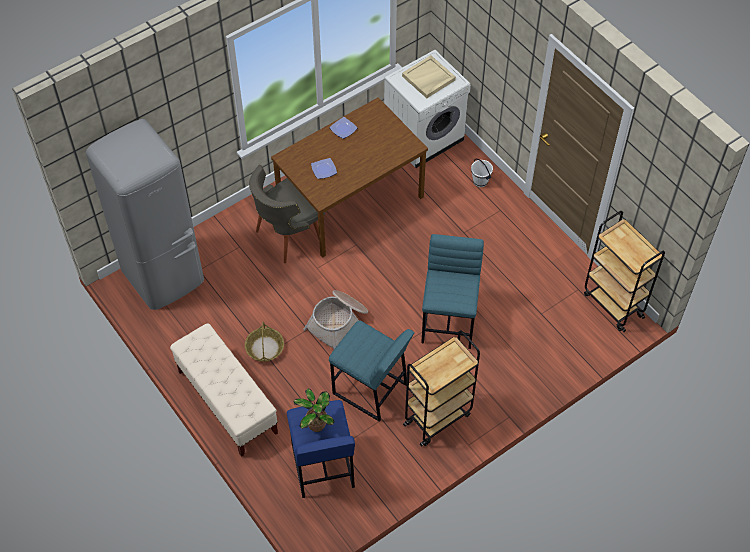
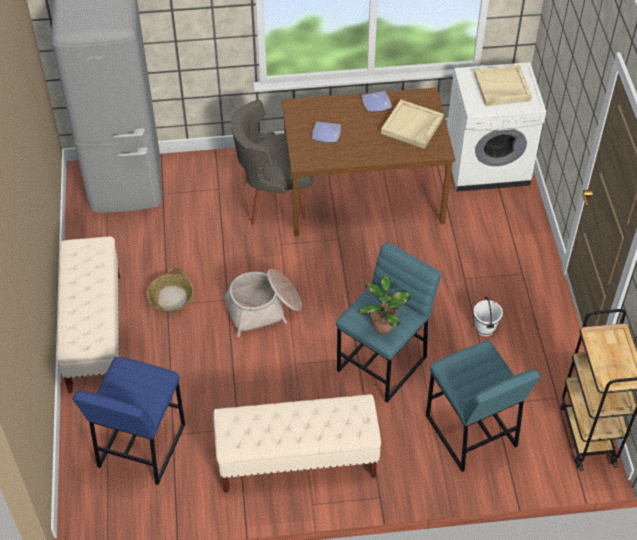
camera: 30 degrees right, 5 degrees down
potted plant [294,389,335,432] -> potted plant moved to [358,275,410,334]
blue stool [329,320,415,422] -> blue stool moved to [426,341,541,472]
brown cart [403,330,480,447] -> beige bench [213,394,381,493]
white bucket [471,159,493,187] -> white bucket moved to [473,297,503,336]
none -> beige tray [381,100,444,149]

